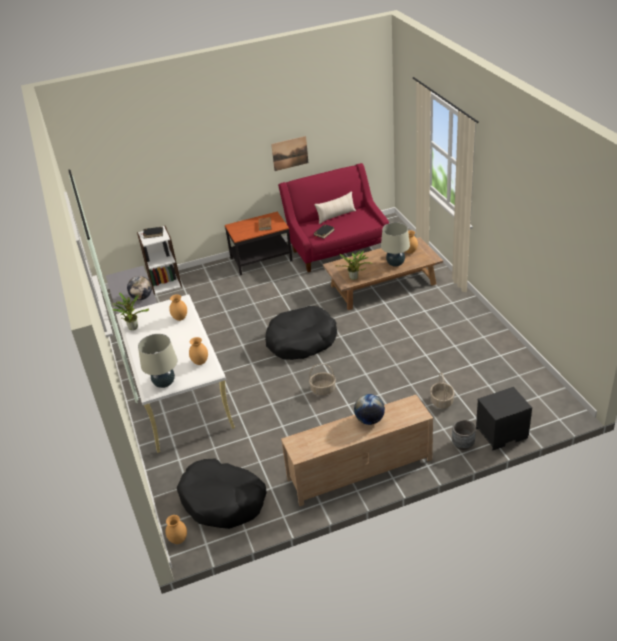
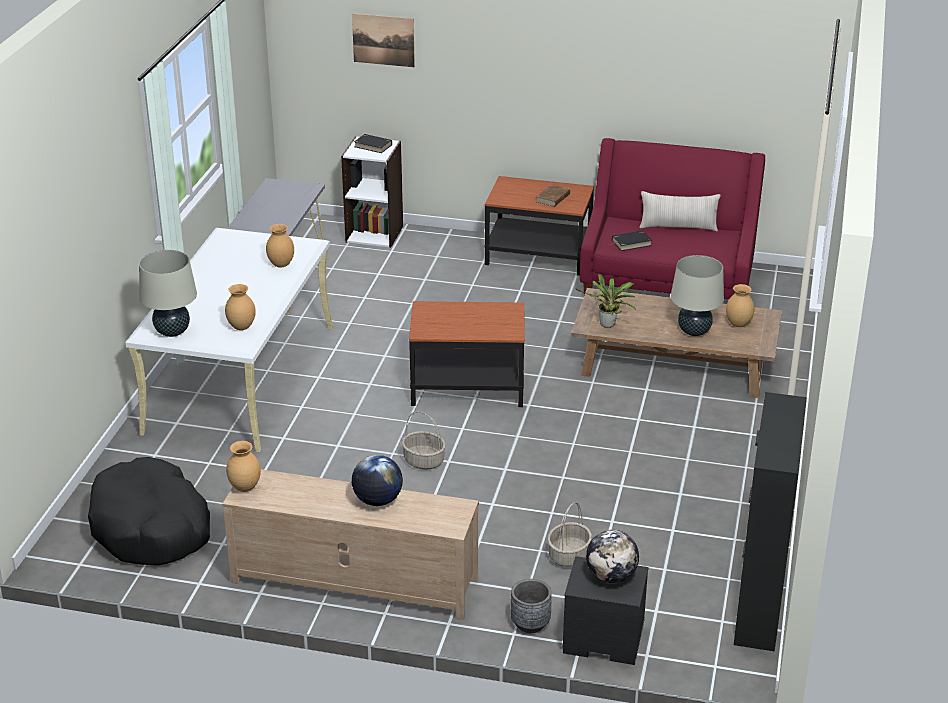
camera: 30 degrees right, 5 degrees down
potted plant [113,293,149,330] -> none
globe [127,276,152,300] -> globe moved to [586,530,639,583]
brown vase [165,515,187,544] -> brown vase moved to [226,441,261,492]
black dog bed [265,306,337,360] -> side table [409,301,525,407]
picture [271,136,308,171] -> picture moved to [352,13,415,67]
none -> black cabinet [734,392,807,652]

